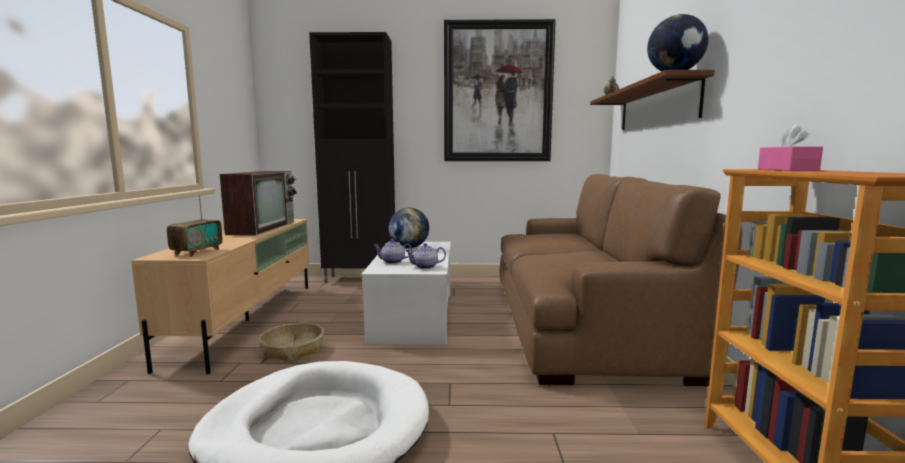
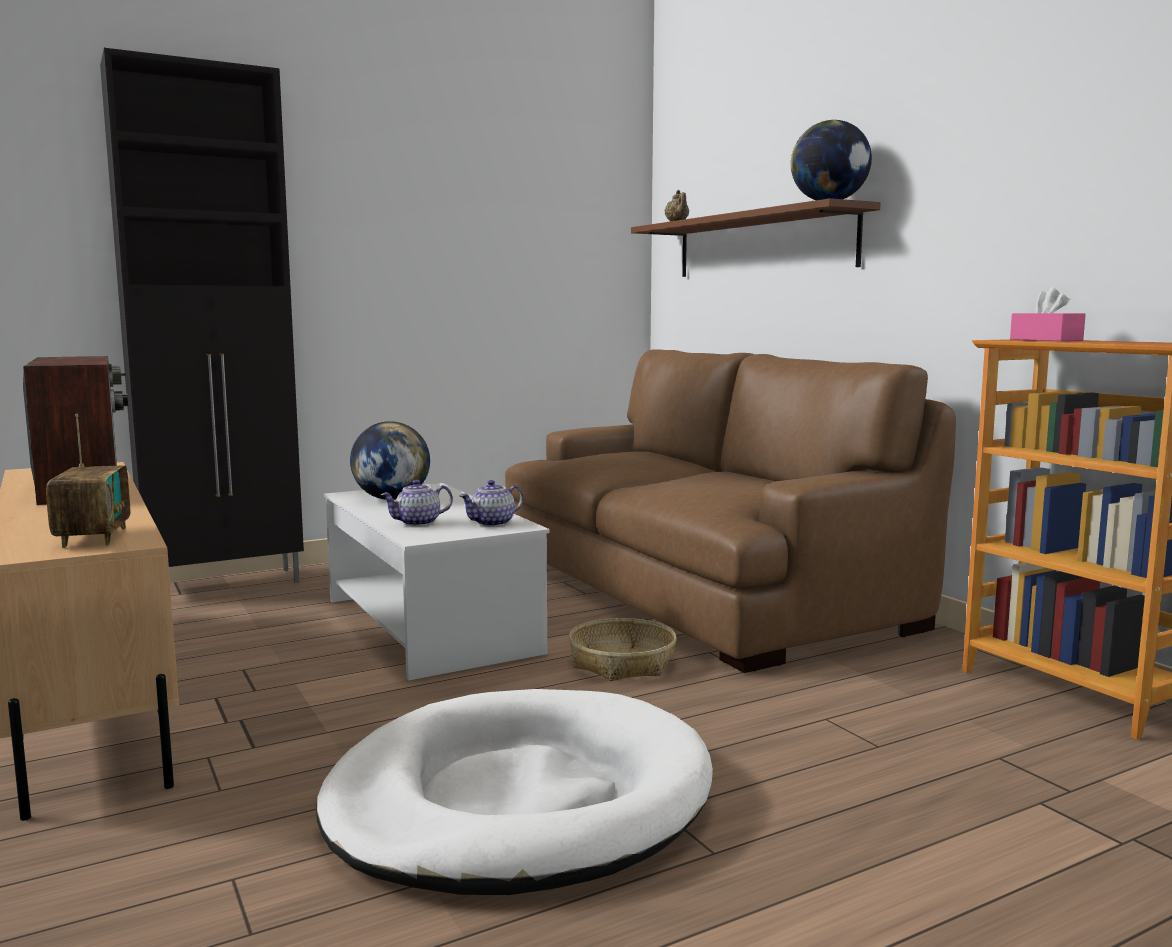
camera: 30 degrees left, 0 degrees up
basket [259,323,324,362] -> basket moved to [569,618,677,681]
picture [444,19,556,161] -> none

